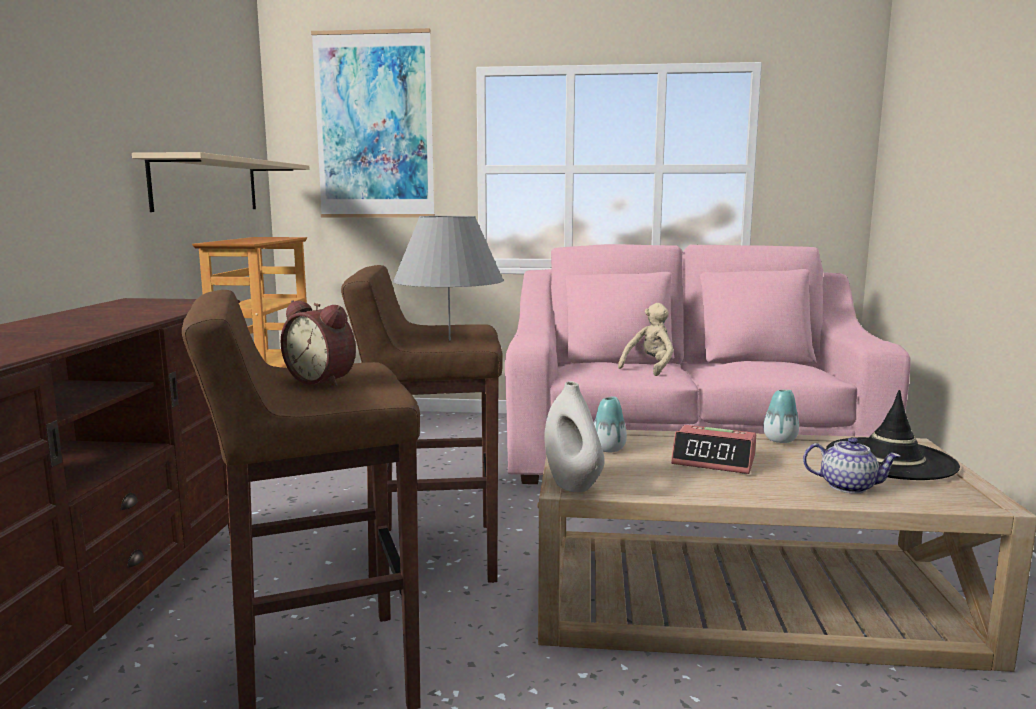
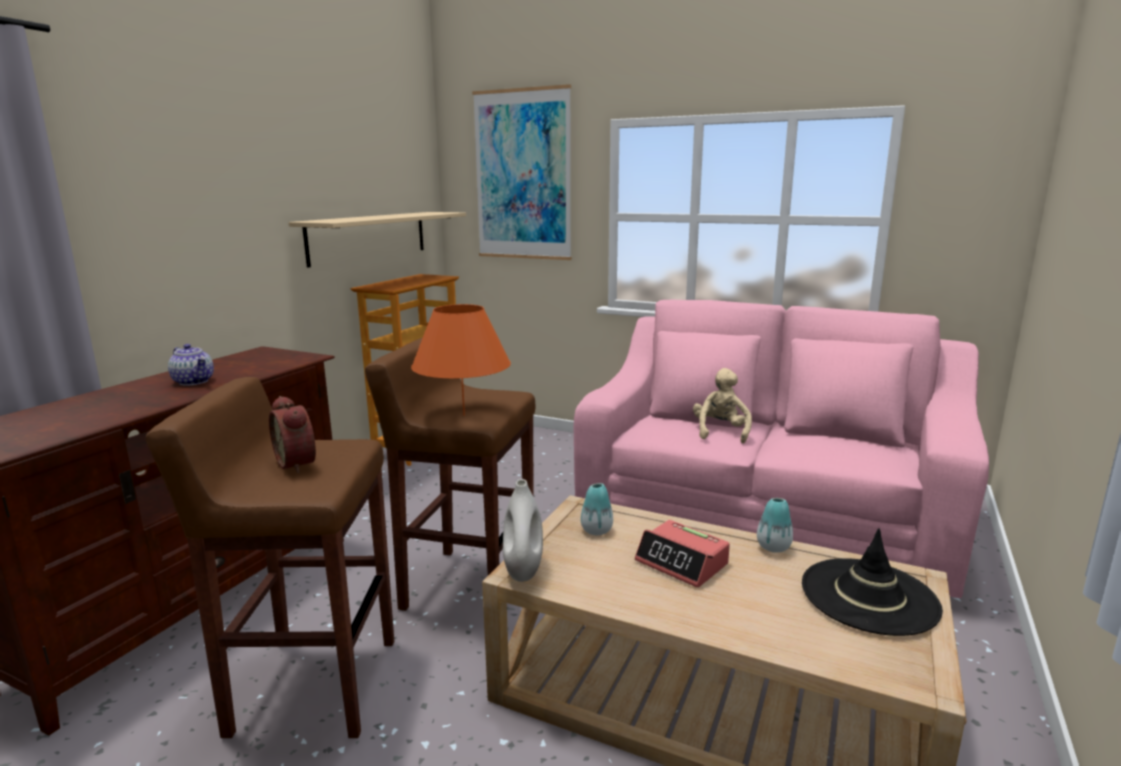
camera: 20 degrees right, 5 degrees up
grey table lamp [393,216,504,340] -> orange table lamp [411,304,511,416]
beige plush toy [618,303,674,376] -> beige plush toy turned 45 degrees counterclockwise [693,368,752,444]
teapot [803,437,900,494] -> teapot moved to [168,344,214,386]

